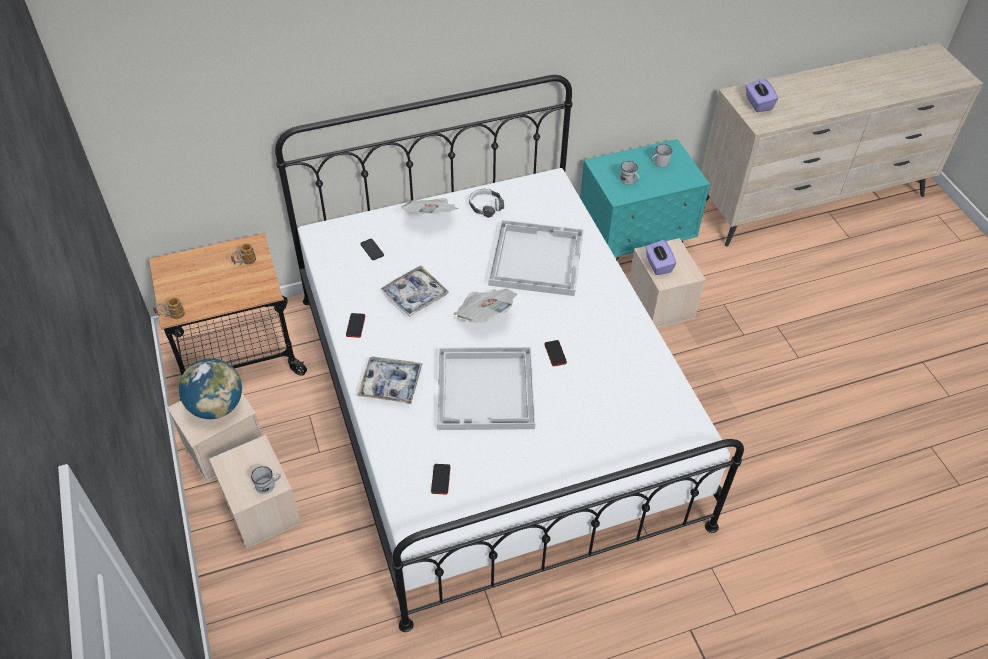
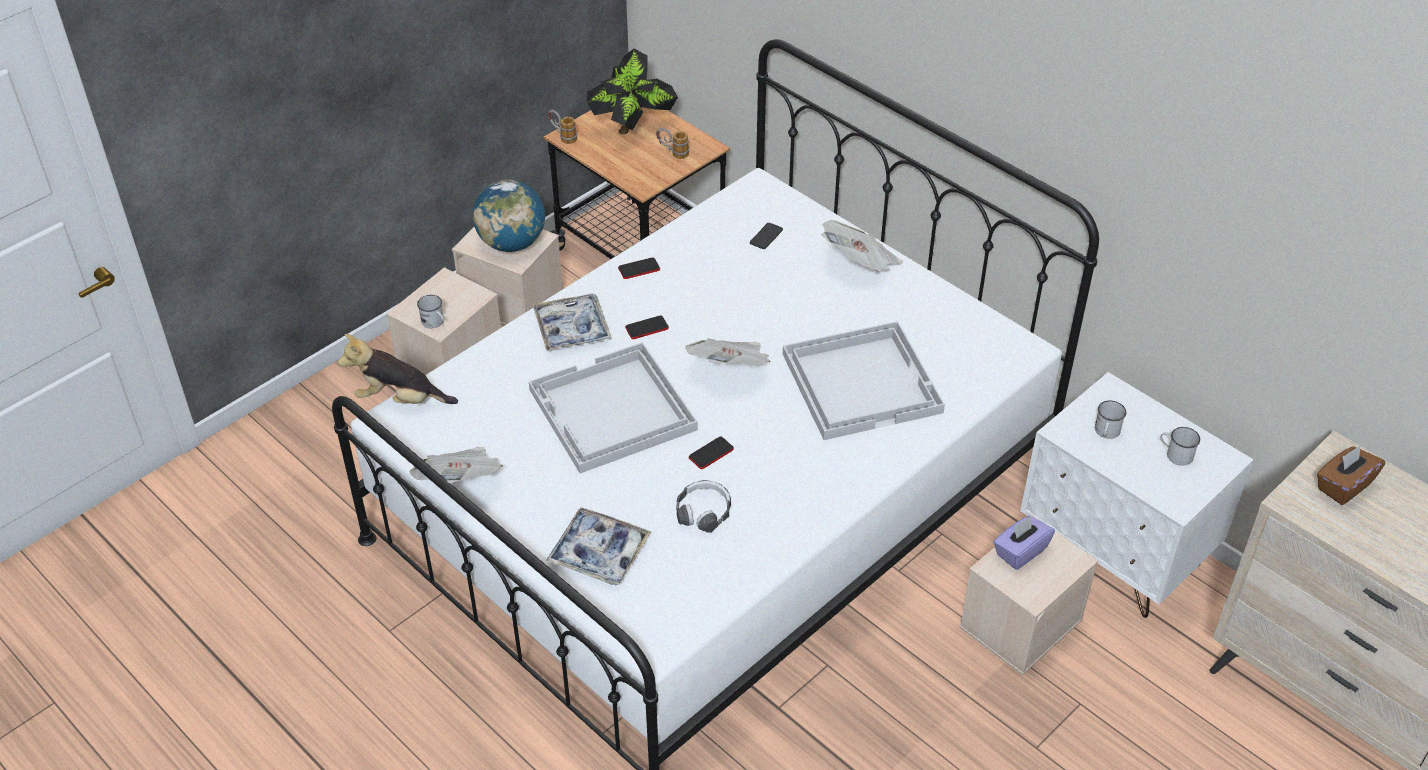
camera: 65 degrees right, 5 degrees down
tray [381,265,449,317] -> tray moved to [546,507,651,586]
phone [431,464,450,495] -> phone moved to [625,315,669,339]
headphones [469,189,504,218] -> headphones moved to [676,480,731,533]
turquoise nightstand [580,139,710,260] -> white nightstand [1020,372,1254,618]
purple tissue box [746,79,778,112] -> brown tissue box [1317,446,1385,505]
none -> plush toy [338,334,458,404]
none -> newspaper [409,447,503,483]
none -> potted plant [587,48,678,134]

